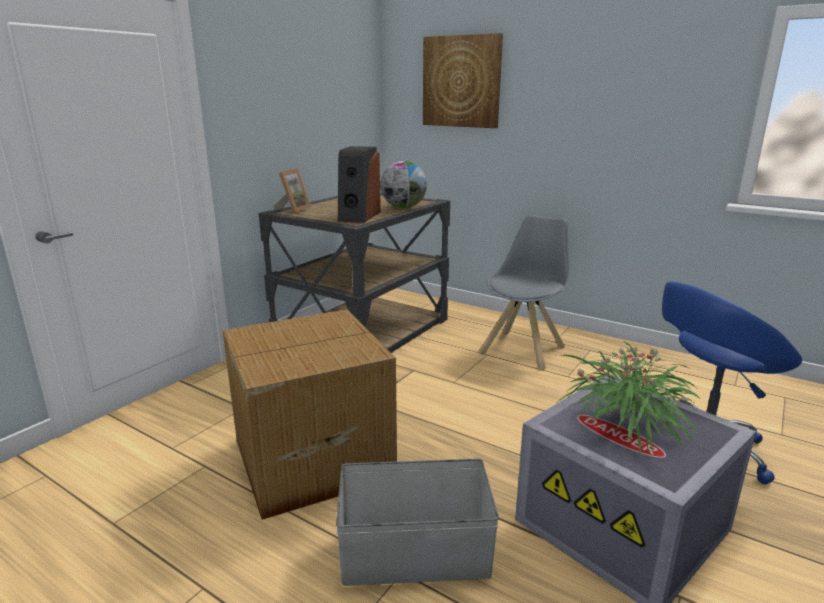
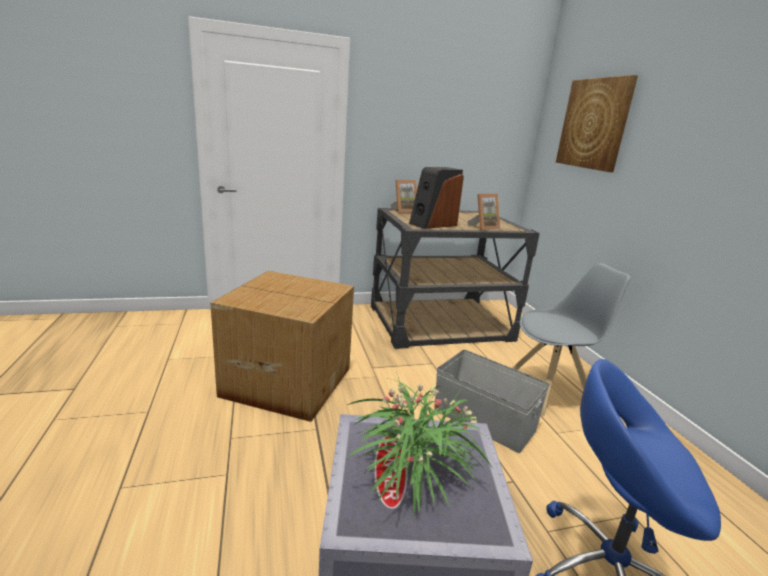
camera: 40 degrees right, 0 degrees up
grey storage box [336,459,499,586] -> grey storage box moved to [434,350,550,453]
globe [381,161,427,208] -> picture frame [468,194,501,231]

